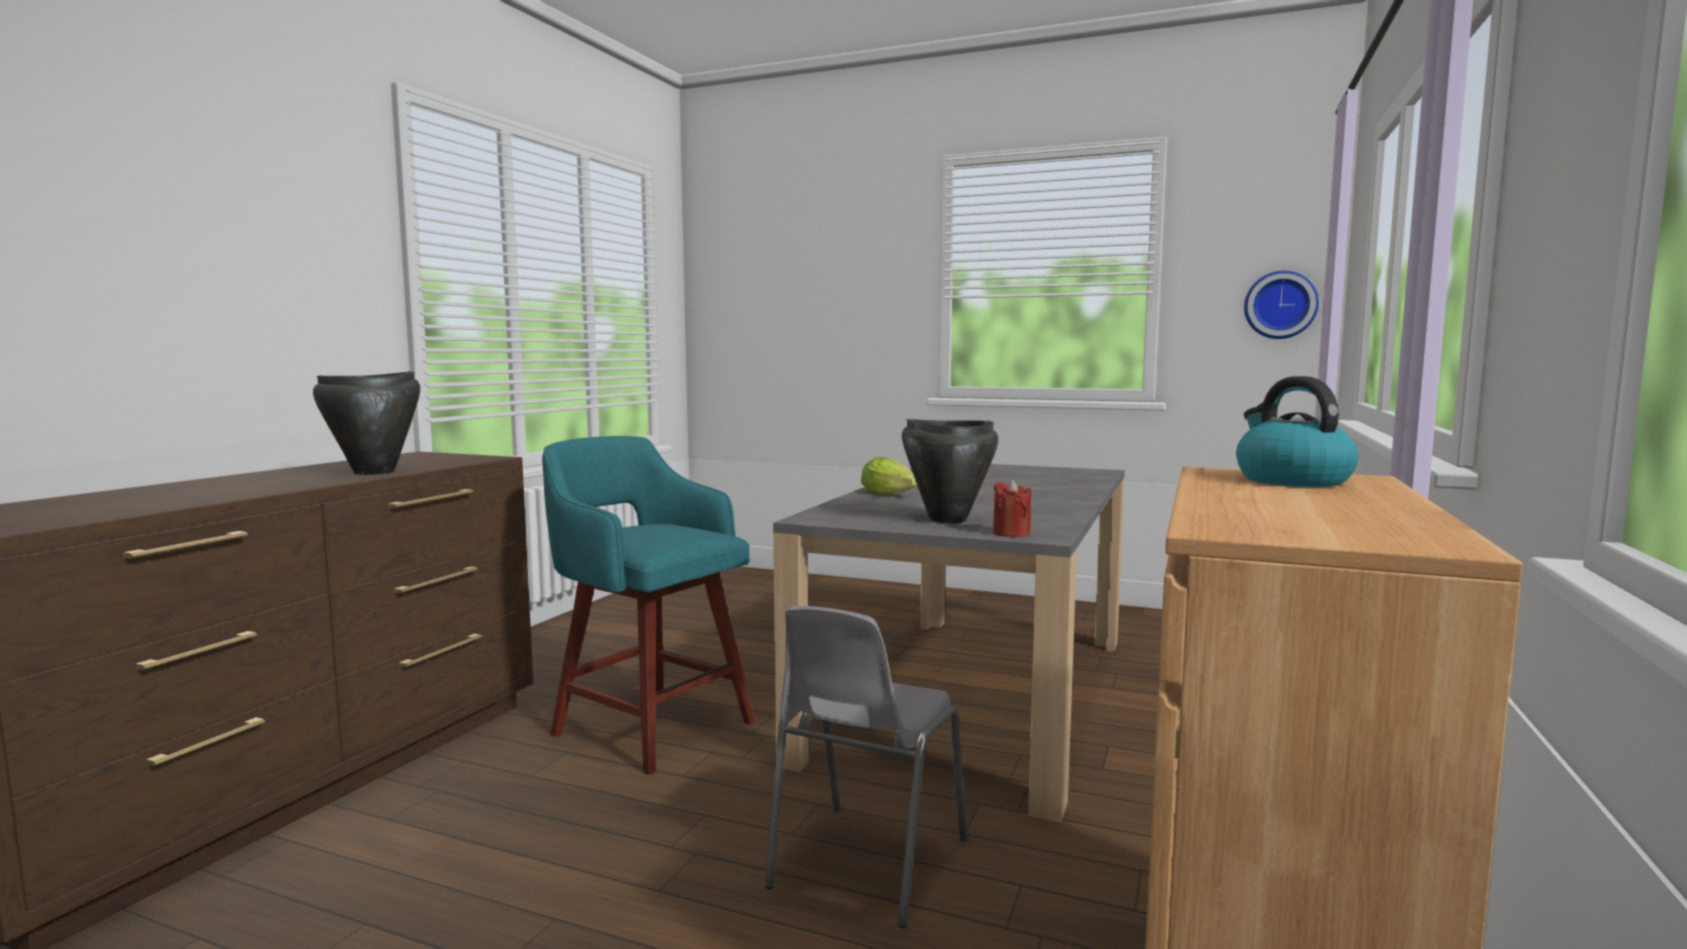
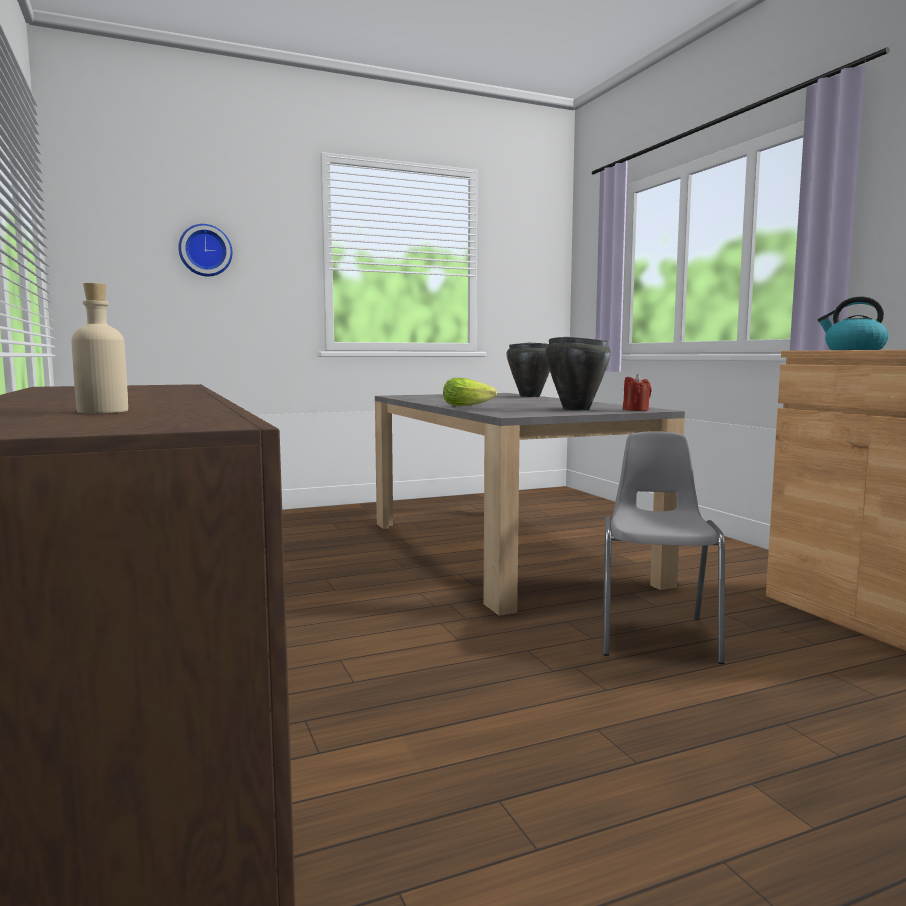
camera: 45 degrees left, 0 degrees up
black cooking pot [313,371,420,475] -> black cooking pot moved to [506,343,550,397]
turquoise stool [542,436,755,775] -> none
grey chair [765,606,967,928] -> grey chair turned 150 degrees counterclockwise [603,431,725,664]
wall clock [1244,271,1319,339] -> wall clock moved to [178,224,232,277]
none -> beige bottle [71,283,128,413]

